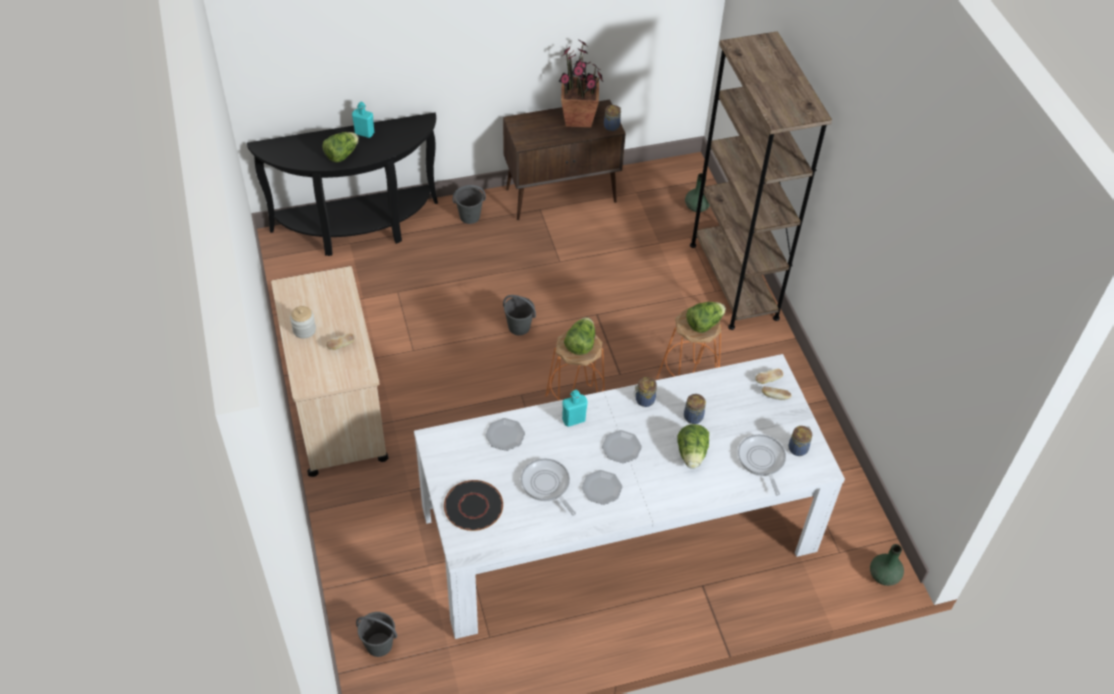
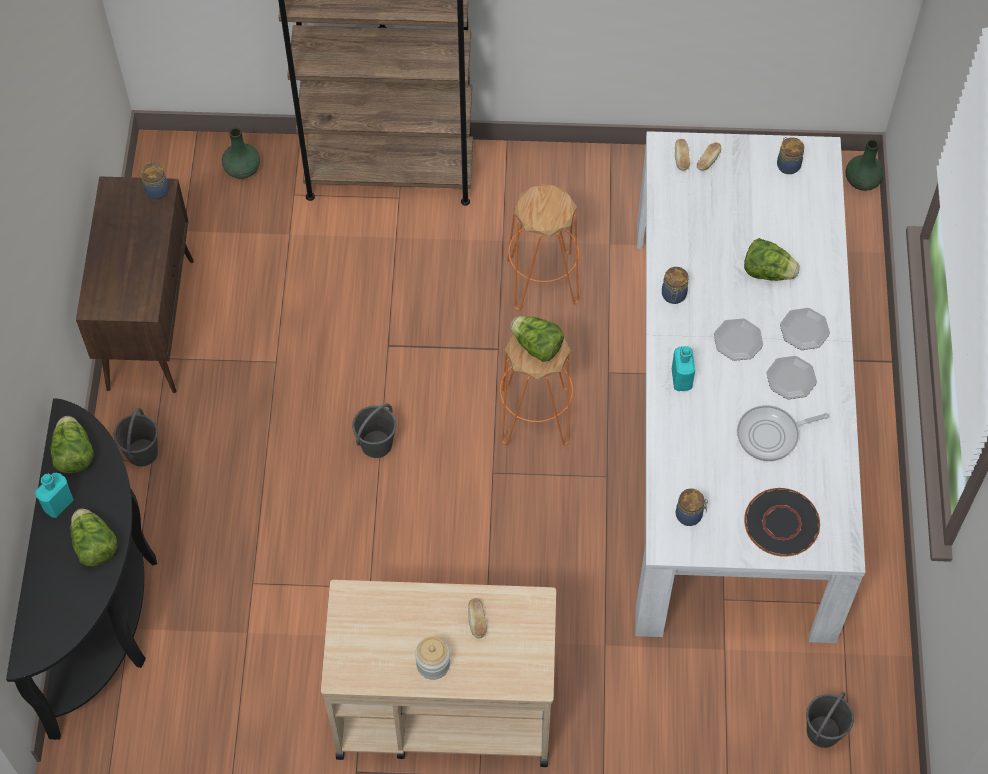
camera: 70 degrees left, 10 degrees up
plate [485,418,525,451] -> plate moved to [780,308,830,350]
potted plant [559,38,603,128] -> none
jar [684,394,706,424] -> jar moved to [676,489,708,526]
lettuce [686,302,726,333] -> lettuce moved to [50,416,94,473]
frying pan [738,434,786,496] -> none

